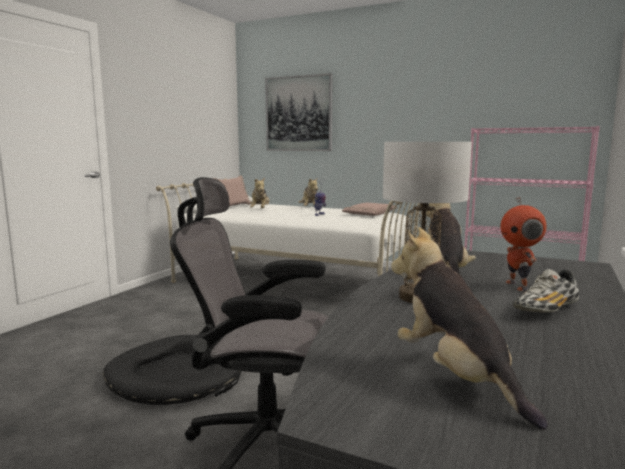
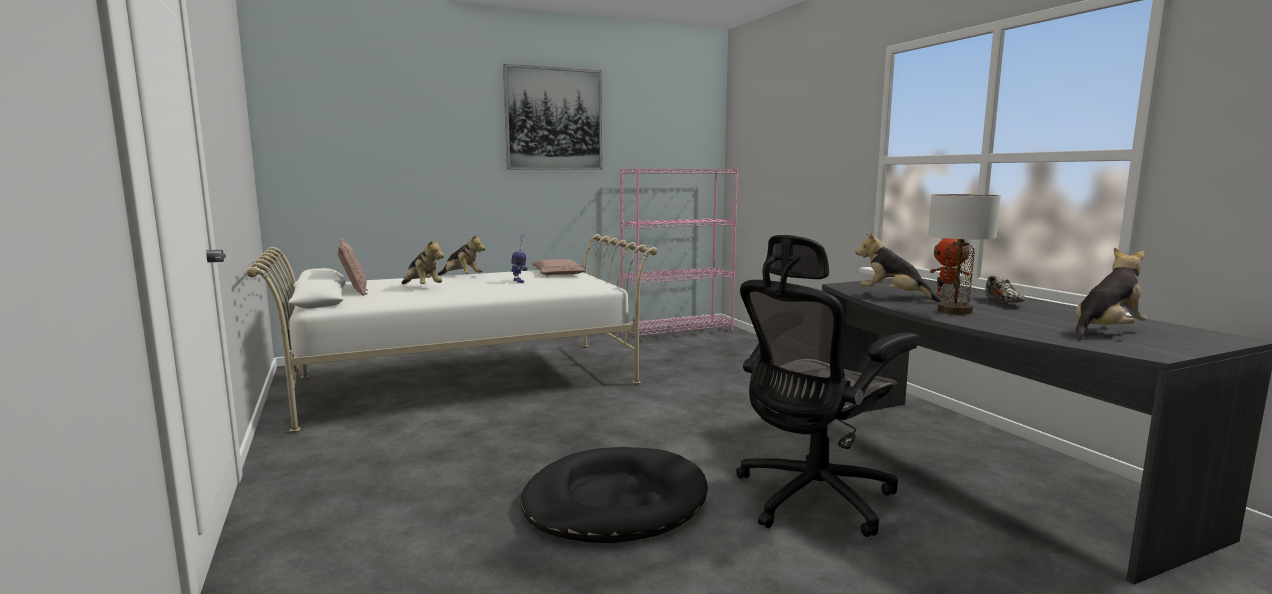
camera: 50 degrees left, 0 degrees up
picture [265,73,332,151] -> picture moved to [503,64,602,170]
plush toy [391,227,548,430] -> plush toy turned 135 degrees clockwise [1076,247,1148,340]

